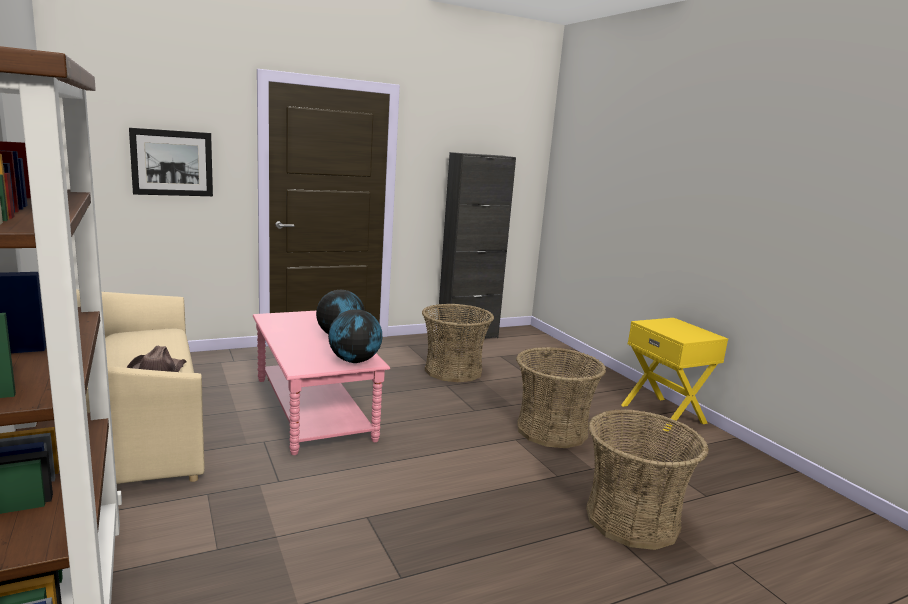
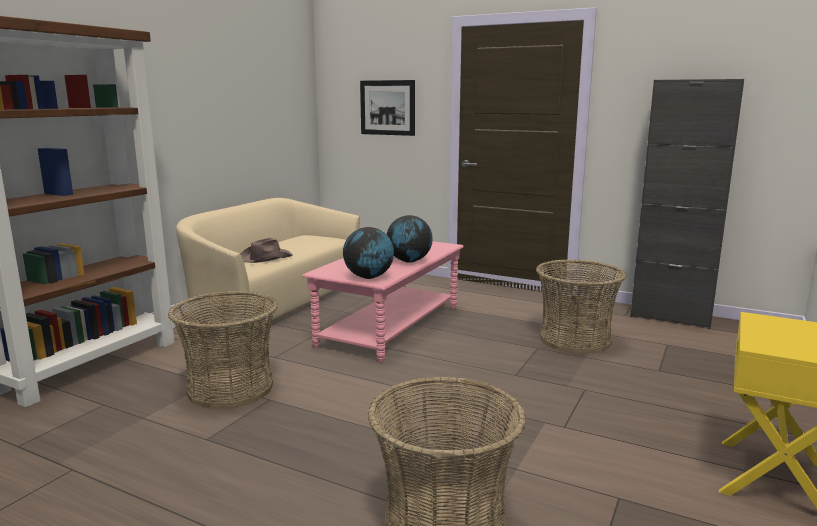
camera: 55 degrees right, 0 degrees up
basket [516,347,606,448] -> basket moved to [168,291,278,409]

